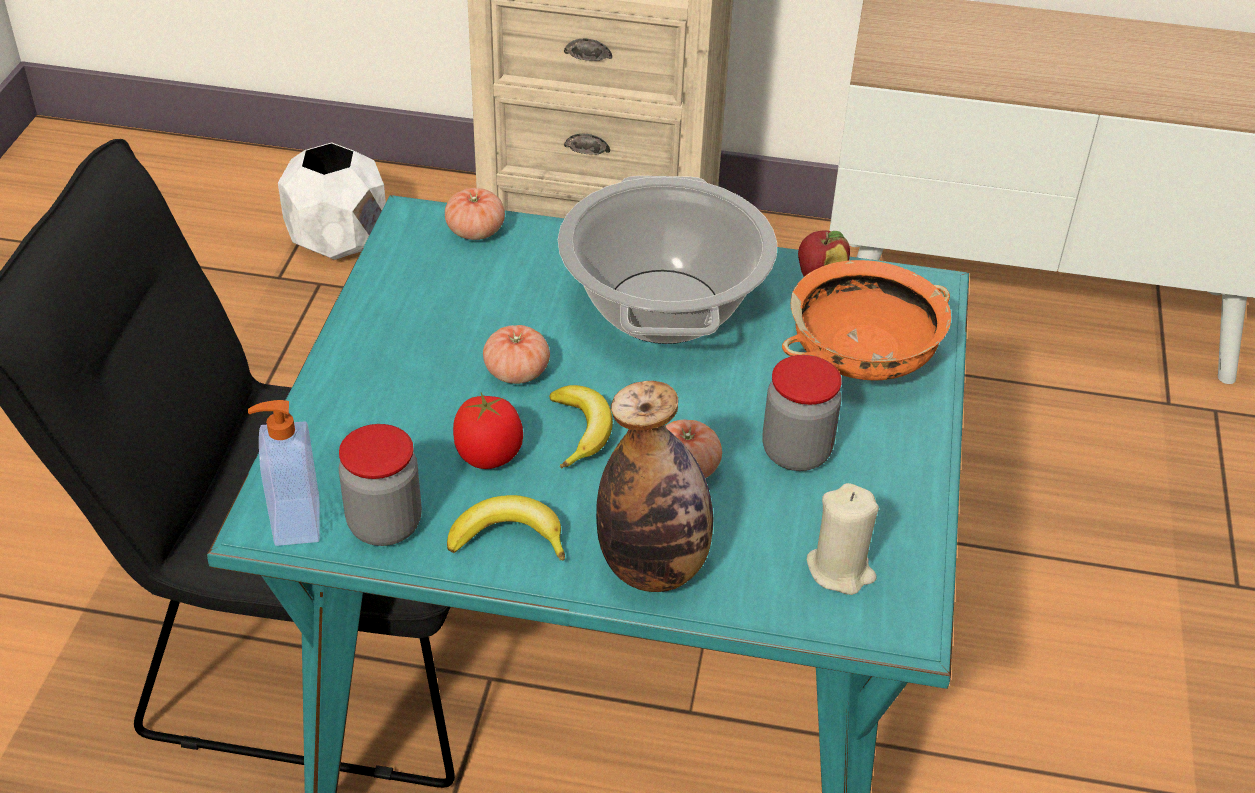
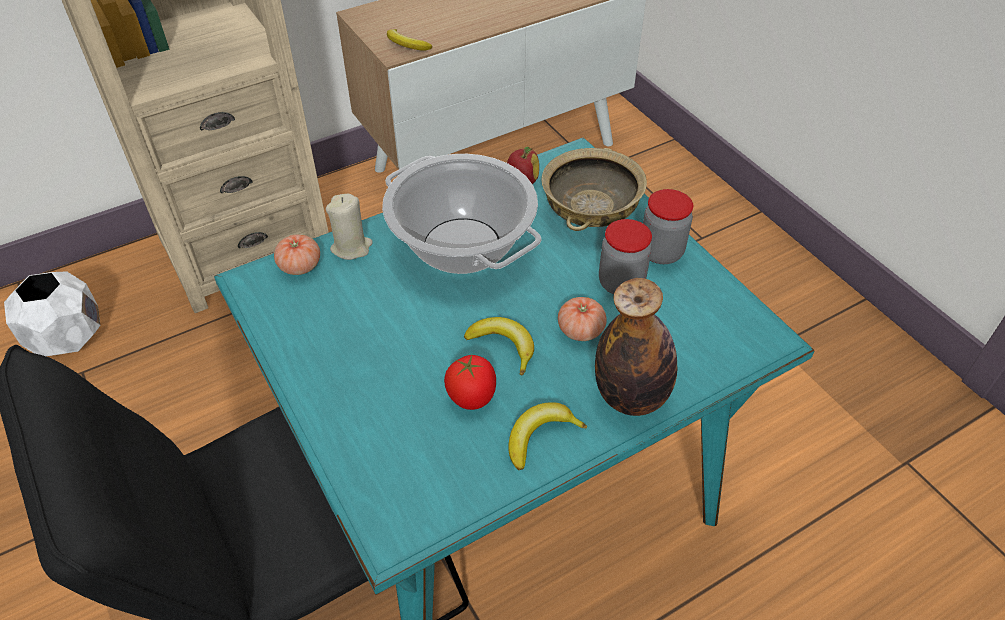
camera: 40 degrees left, 5 degrees up
soap dispenser [248,400,320,546] -> none
jar [339,424,422,546] -> jar moved to [643,189,693,264]
tomato [483,325,550,384] -> none
orange bowl [782,260,951,380] -> beige bowl [542,148,647,231]
beige candle [807,483,879,595] -> beige candle moved to [326,194,373,260]
none -> banana [387,29,432,51]

